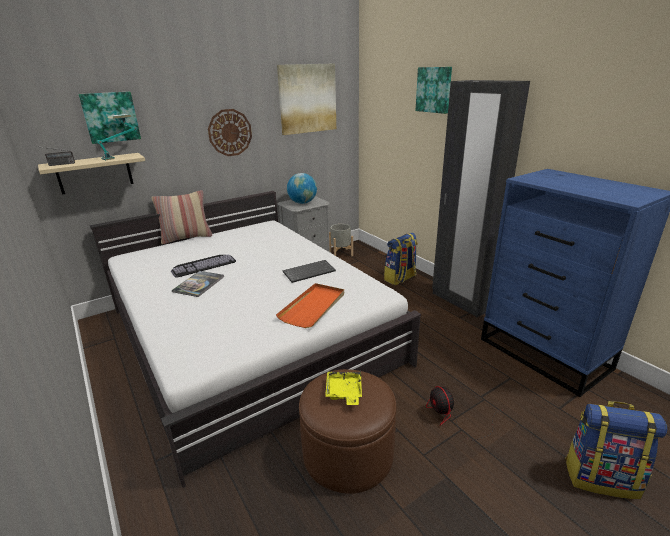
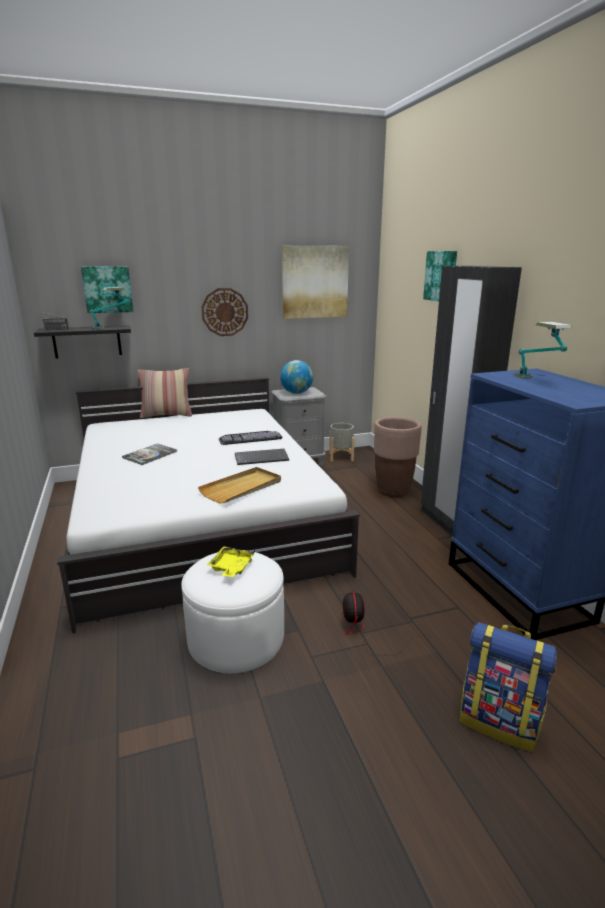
camera: 15 degrees right, 5 degrees down
beige shelf [38,153,145,195] -> black shelf [34,325,131,358]
keyboard [171,254,236,277] -> keyboard moved to [219,431,283,445]
orange tray [276,283,344,328] -> beige tray [198,467,281,504]
brown ottoman [299,369,396,494] -> white ottoman [181,550,284,673]
backpack [384,232,418,285] -> brown planter [374,417,421,497]
none -> table lamp [513,322,572,378]

